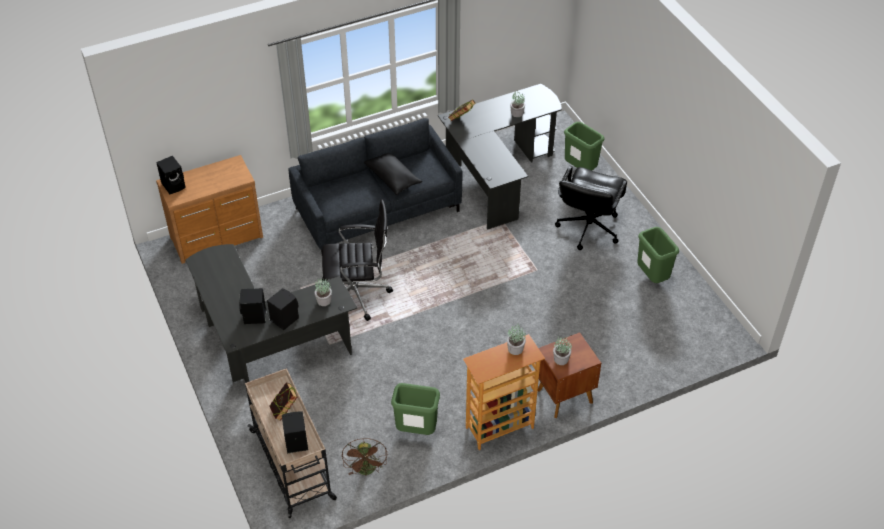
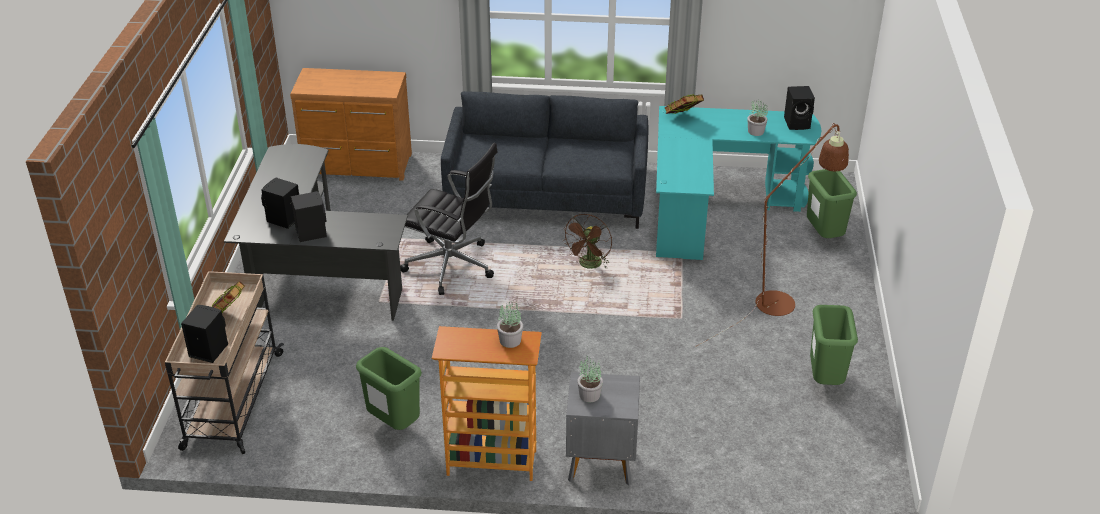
camera: 30 degrees right, 10 degrees down
black speaker [156,156,186,194] -> black speaker moved to [784,86,815,130]
potted plant [314,279,332,306] -> none
brown fan [342,438,387,476] -> brown fan moved to [562,214,612,269]
black pillow [364,153,422,195] -> none
black desk [438,84,562,230] -> turquoise desk [656,106,821,260]
brown nightstand [538,332,601,418] -> grey nightstand [566,372,640,486]
black office chair [555,166,627,250] -> brown floor lamp [695,123,849,347]

